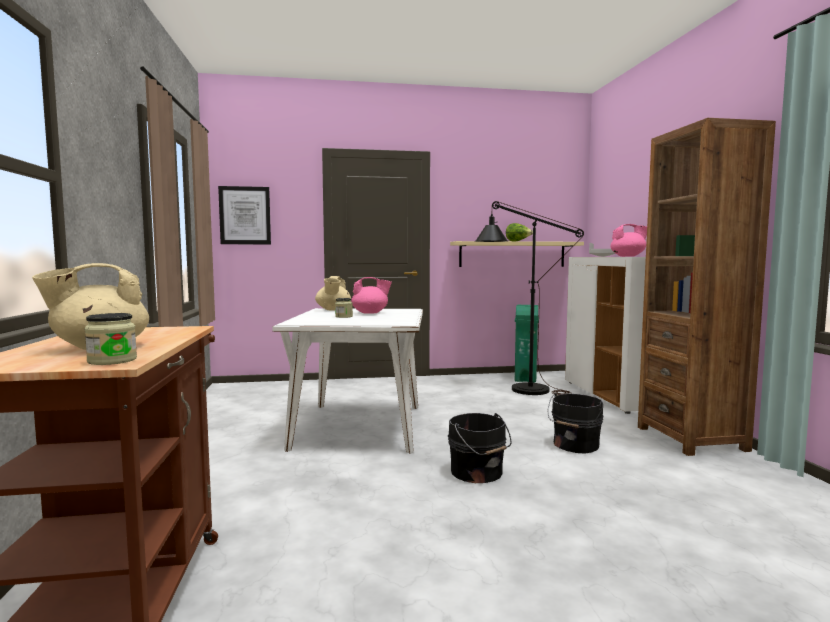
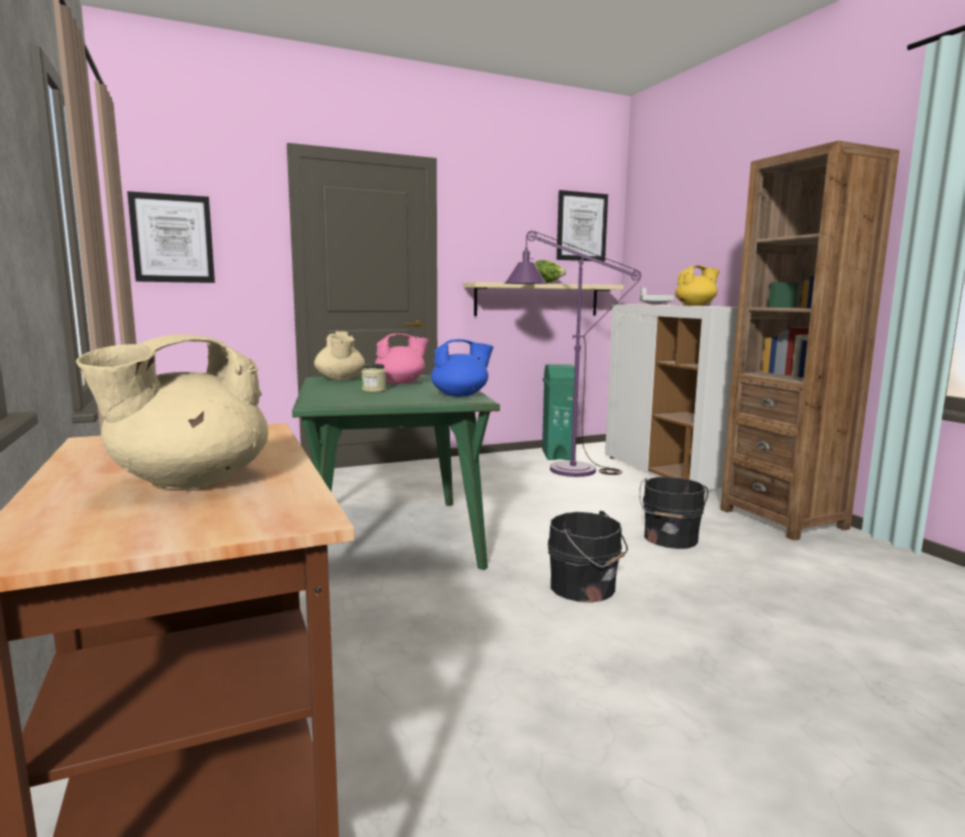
camera: 15 degrees left, 5 degrees up
jar [85,313,137,365] -> none
white dining table [272,308,423,453] -> green dining table [292,375,500,570]
black floor lamp [475,201,584,395] -> purple floor lamp [504,231,641,477]
pink teapot [611,224,647,257] -> yellow teapot [675,266,720,306]
none -> blue teapot [431,339,493,397]
none -> picture [557,190,608,262]

